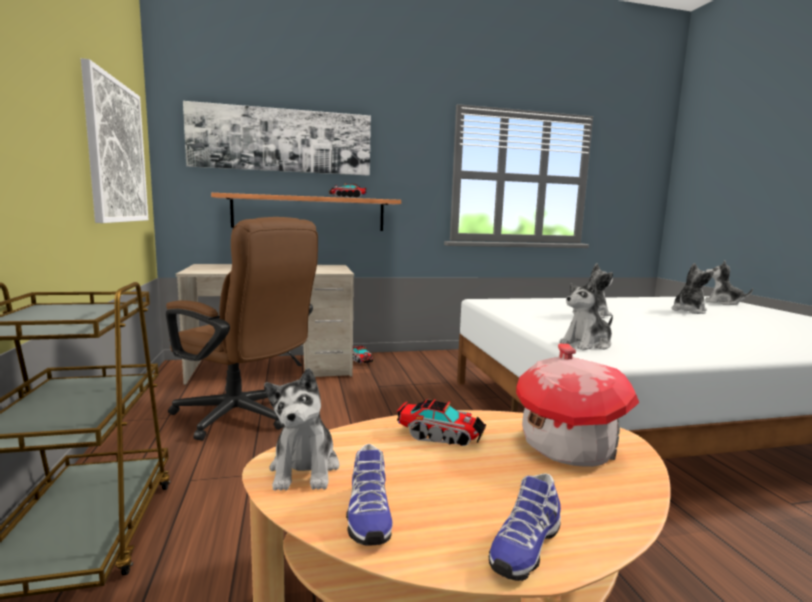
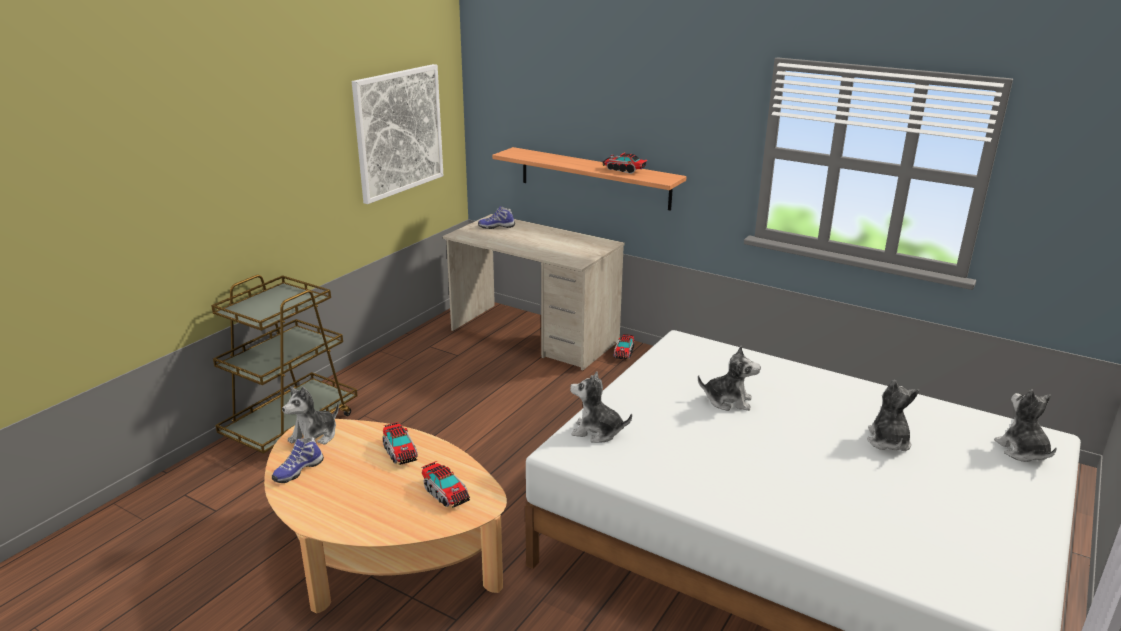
camera: 45 degrees right, 15 degrees up
brown office chair [166,217,318,441] -> none
picture [183,101,371,176] -> none
shoe [489,473,561,581] -> shoe moved to [478,206,515,229]
toy house [516,344,639,467] -> toy truck [421,461,470,508]
plush toy [672,263,714,314] -> plush toy turned 90 degrees counterclockwise [867,380,920,451]

